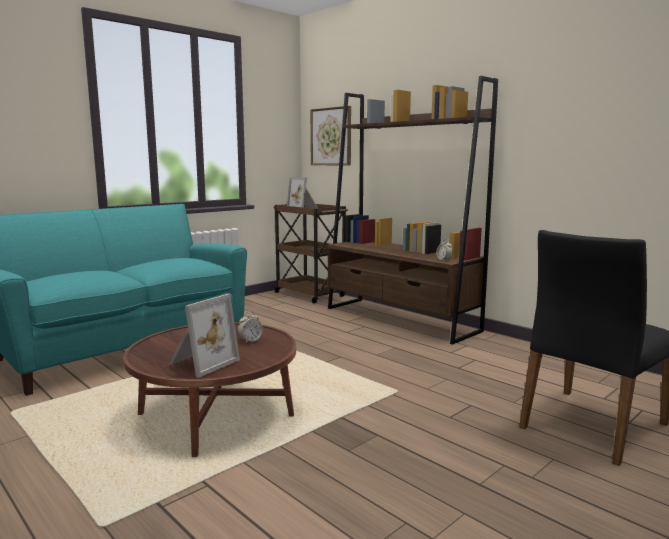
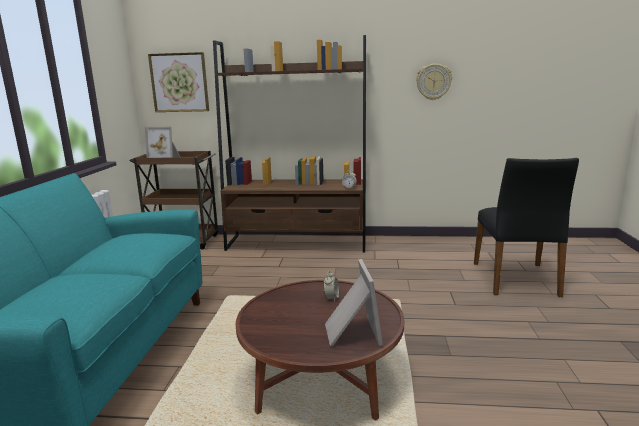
camera: 40 degrees left, 5 degrees up
none -> wall clock [416,64,452,100]

